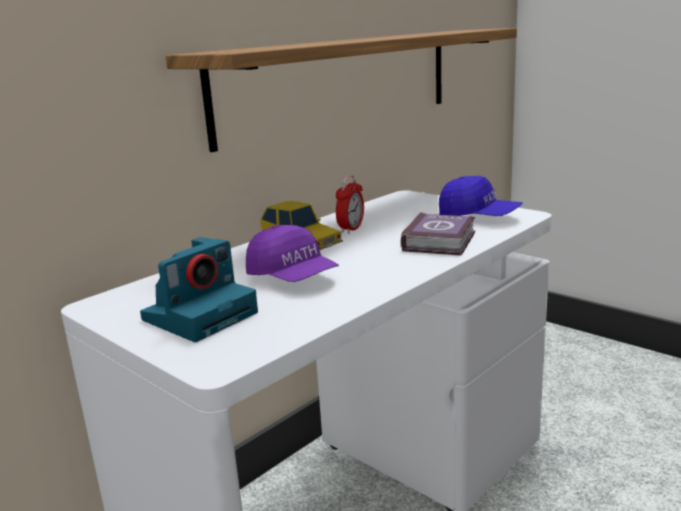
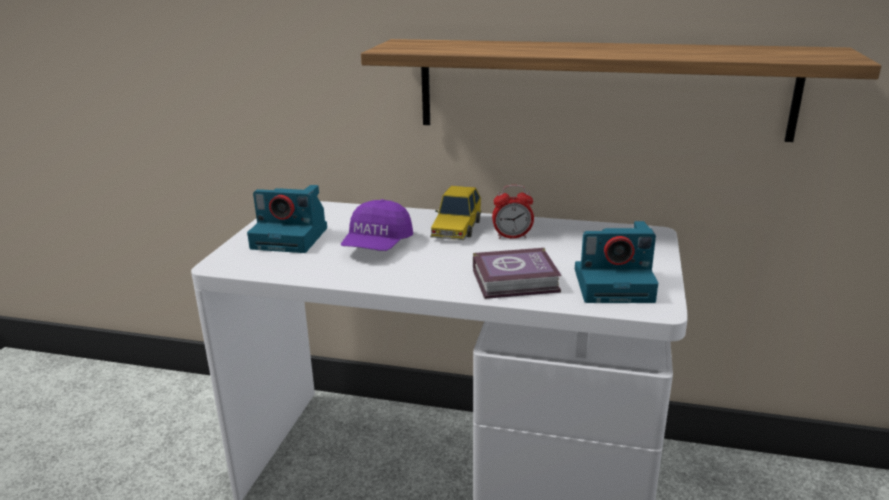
camera: 60 degrees right, 5 degrees up
blue cap [439,176,523,216] -> camera [575,221,658,303]

